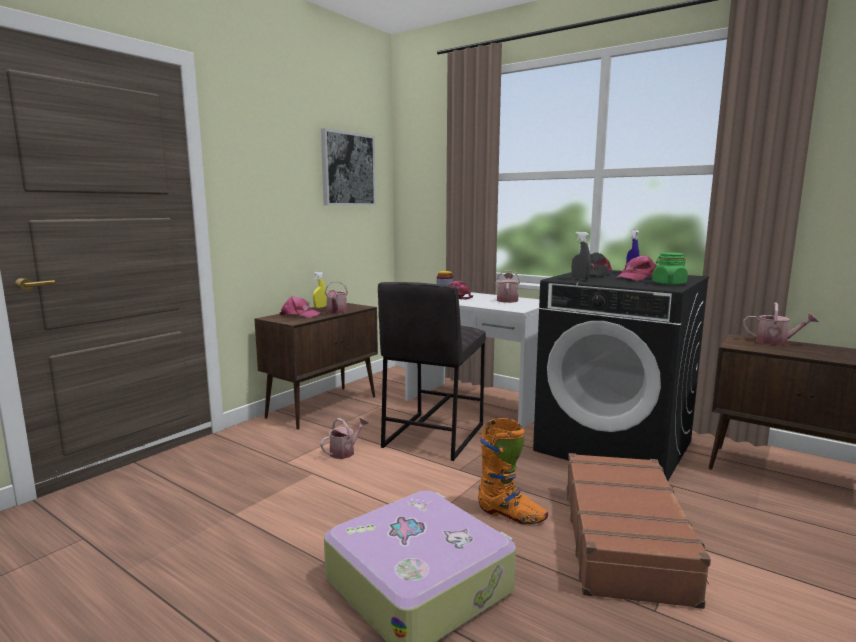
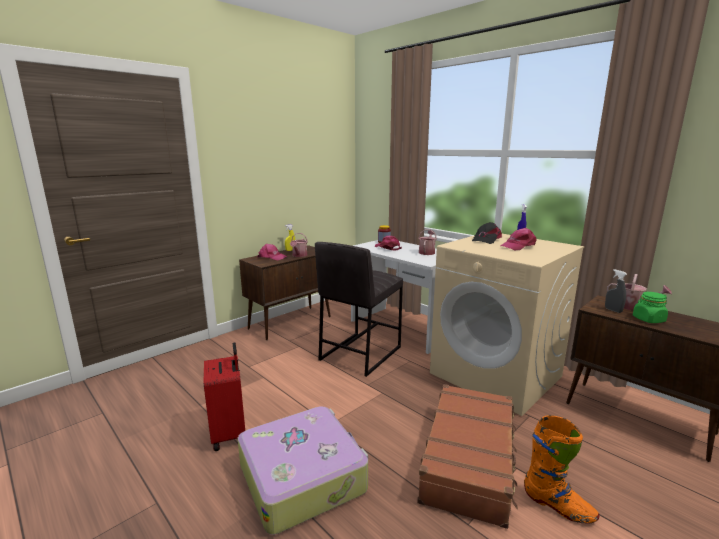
camera: 10 degrees right, 5 degrees up
picture [321,128,376,206] -> none
watering can [321,418,369,459] -> none
orange boot [478,418,548,524] -> orange boot moved to [524,415,599,523]
black washing machine [533,270,709,481] -> beige washing machine [430,234,584,416]
grey spray bottle [572,232,591,280] -> grey spray bottle moved to [605,269,627,313]
green jar [652,252,688,285] -> green jar moved to [633,292,668,323]
none -> red suitcase [204,342,245,451]

